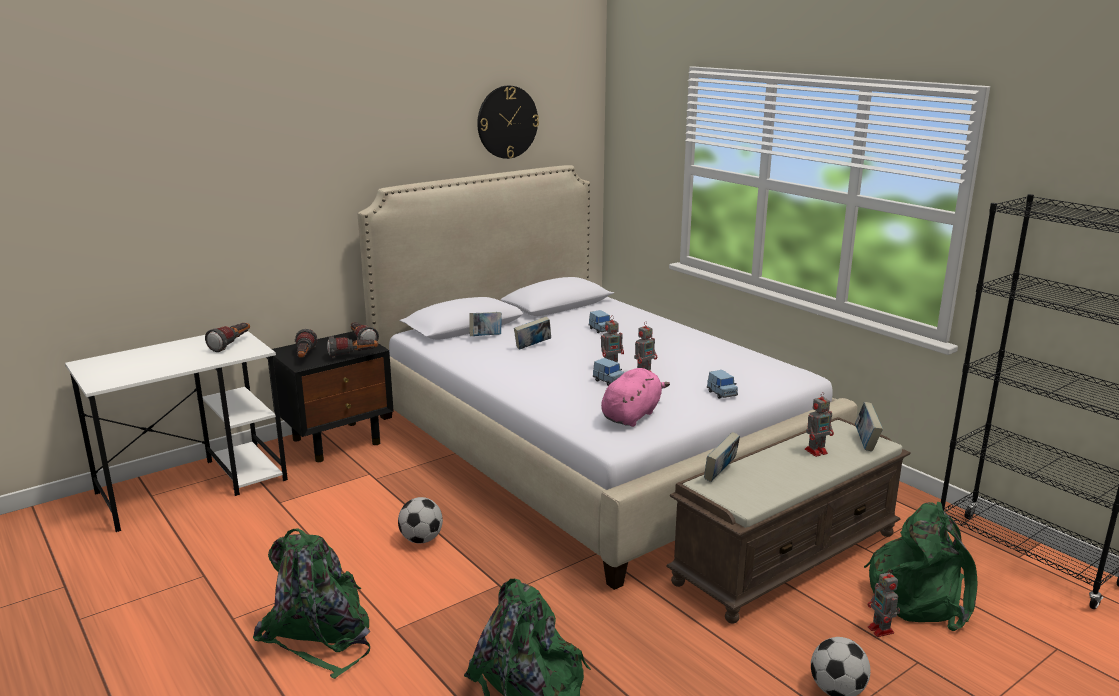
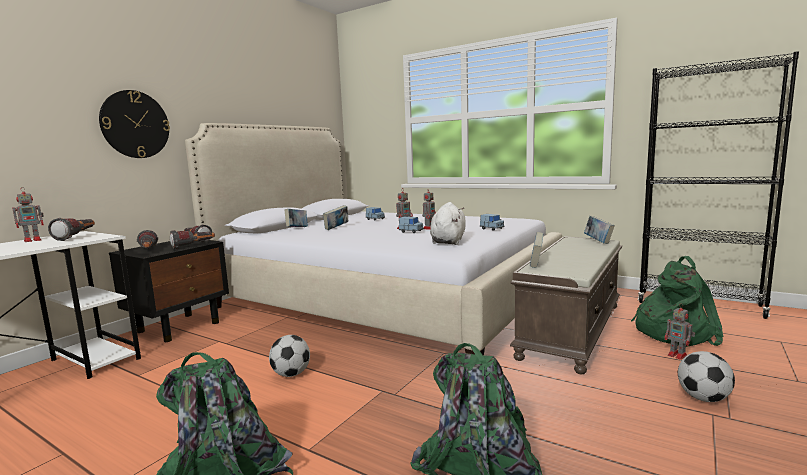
camera: 20 degrees left, 10 degrees down
wall clock [477,86,539,159] -> wall clock moved to [99,90,170,158]
pink plush toy [601,368,670,427] -> white plush toy [430,202,465,245]
toy robot [805,392,834,457] -> toy robot moved to [12,188,44,242]

